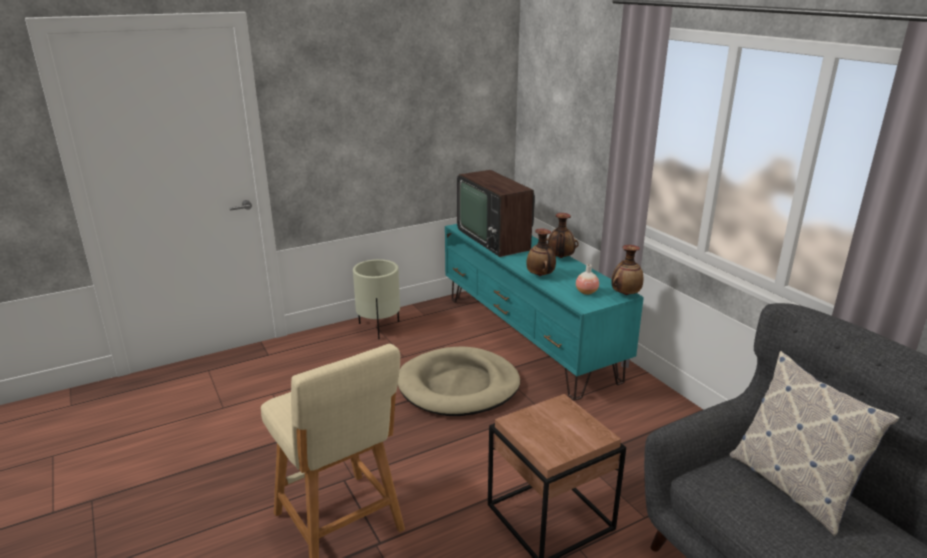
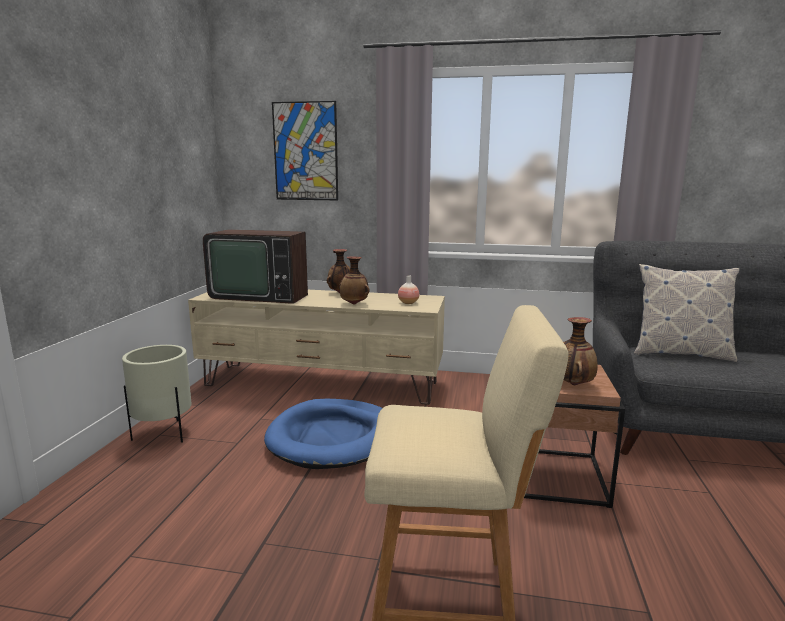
camera: 50 degrees left, 10 degrees down
beige dog bed [398,346,520,416] -> blue dog bed [264,399,382,469]
turquoise tv stand [445,224,644,401] -> beige tv stand [188,290,445,405]
vase [612,245,643,295] -> vase moved to [563,317,598,385]
none -> picture [272,101,338,200]

